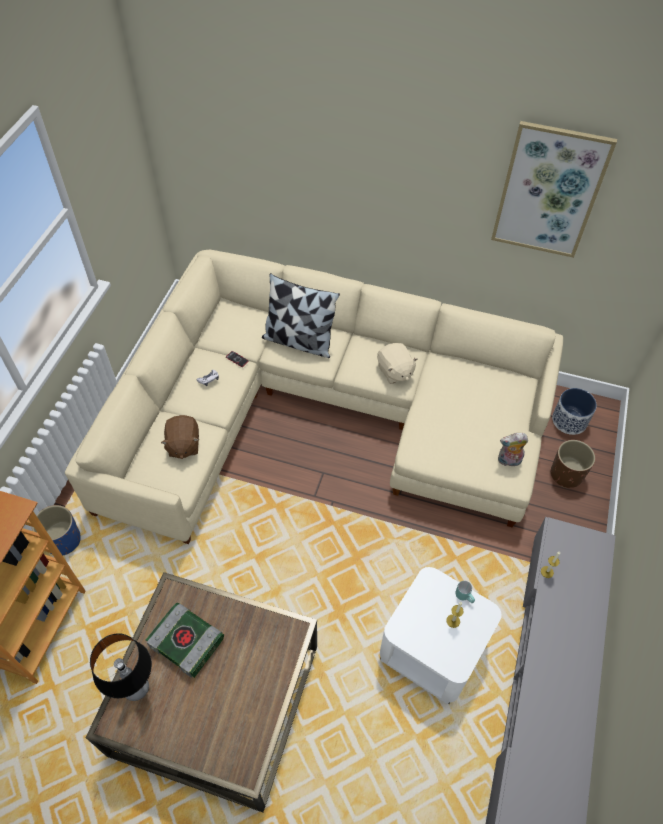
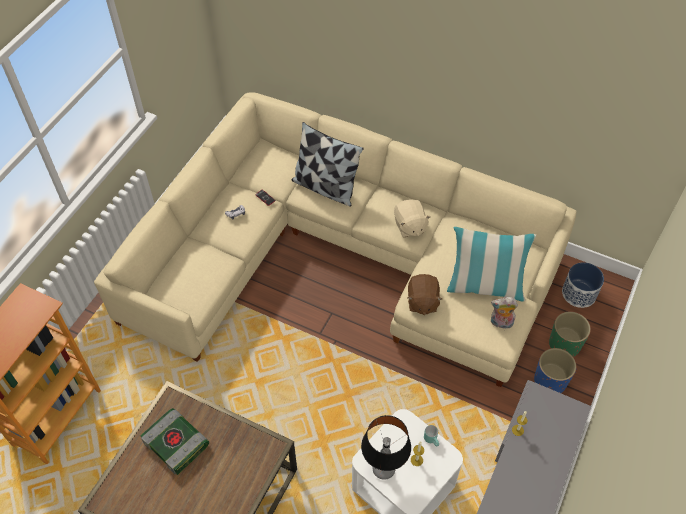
camera: 10 degrees right, 0 degrees up
blue planter [32,505,81,556] -> blue planter moved to [534,348,576,393]
table lamp [90,633,152,701] -> table lamp moved to [361,415,411,480]
brown plush toy [161,415,199,459] -> brown plush toy moved to [408,274,442,315]
picture [491,121,617,258] -> none
brown planter [550,440,595,488] -> green planter [549,311,591,357]
none -> pillow [447,227,536,301]

